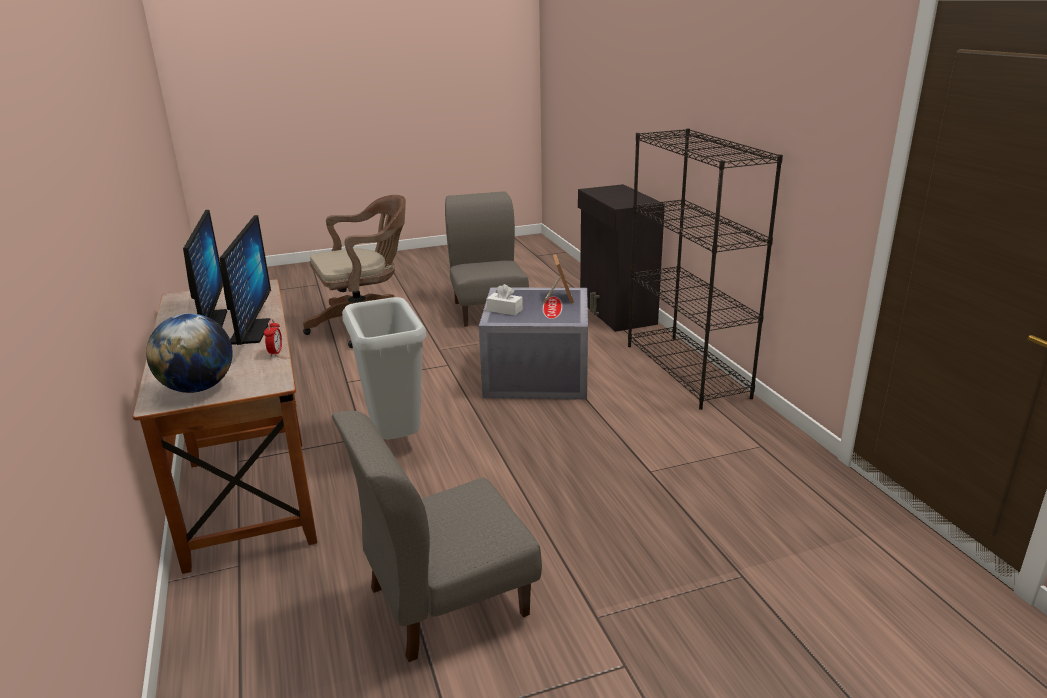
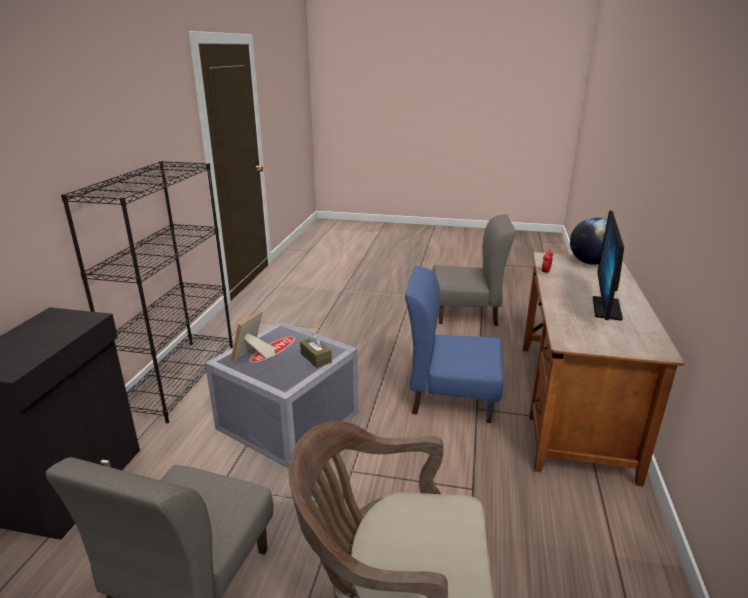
camera: 150 degrees left, 0 degrees up
monitor [220,215,271,345] -> none
grey trash can [342,297,426,439] -> blue chair [405,266,503,423]
white tissue box [487,284,523,316] -> brown tissue box [300,334,332,368]

